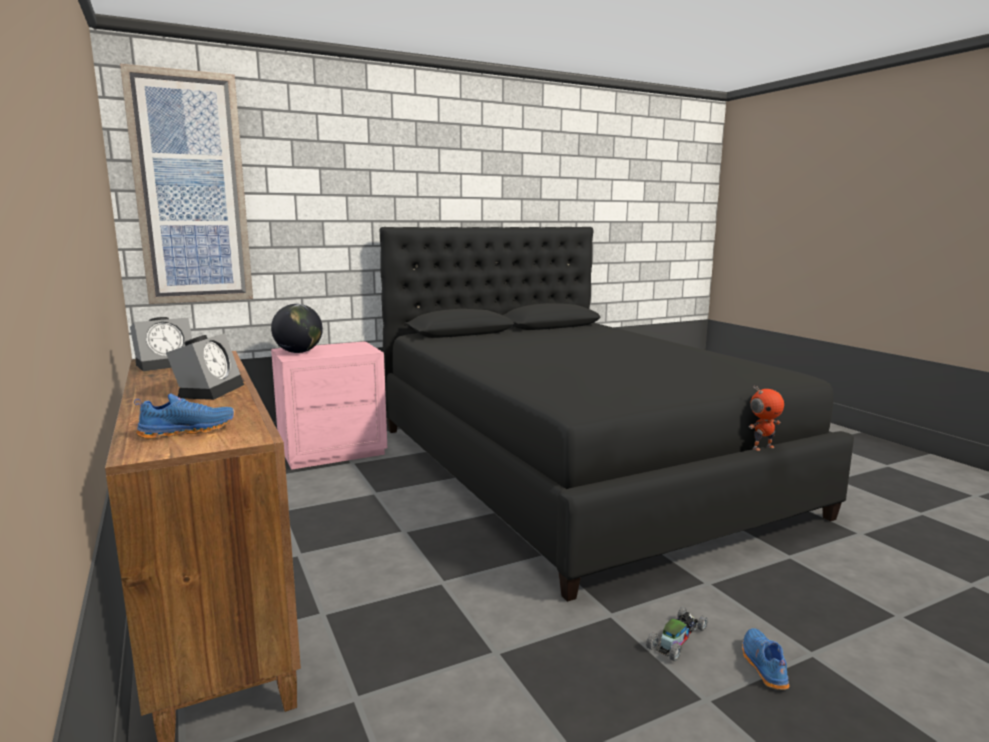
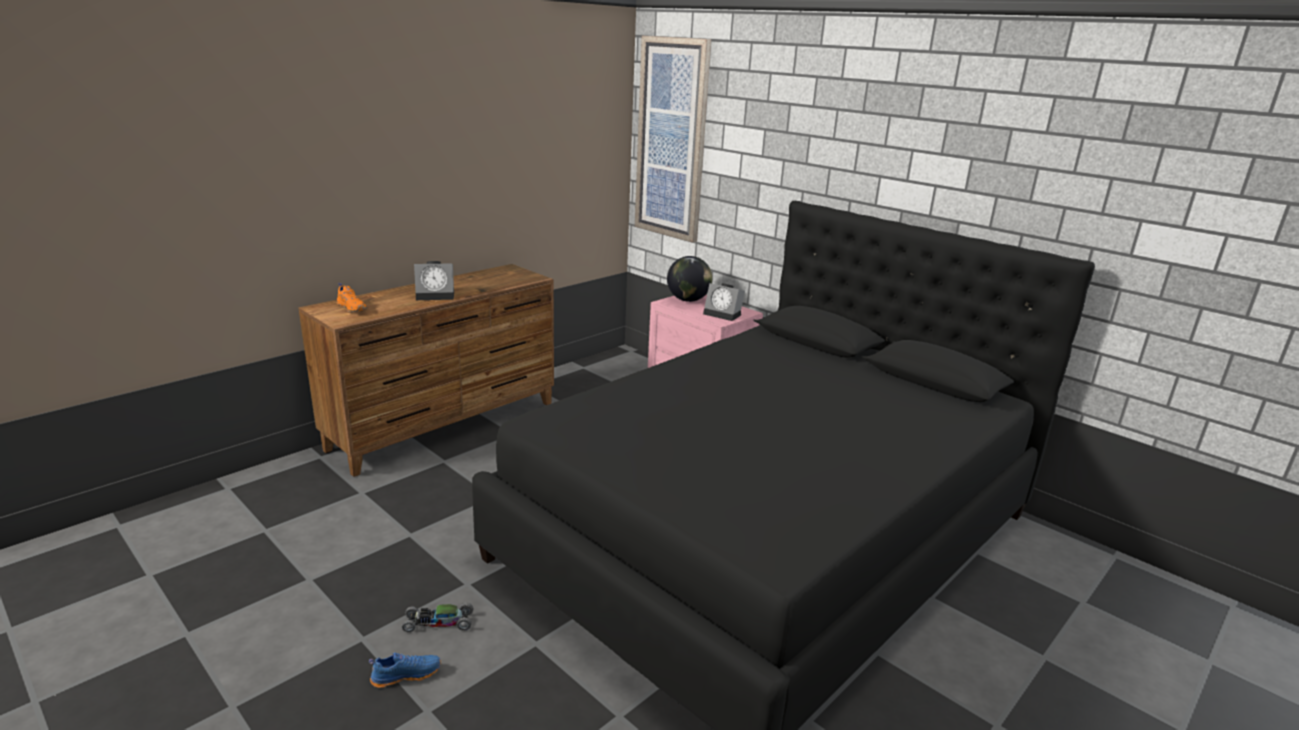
camera: 70 degrees right, 10 degrees up
alarm clock [130,317,192,371] -> alarm clock moved to [703,283,745,321]
blue shoe [134,393,235,439] -> orange shoe [336,283,367,313]
toy car [646,607,708,661] -> toy car turned 150 degrees clockwise [402,603,474,632]
toy robot [749,385,784,451] -> none

